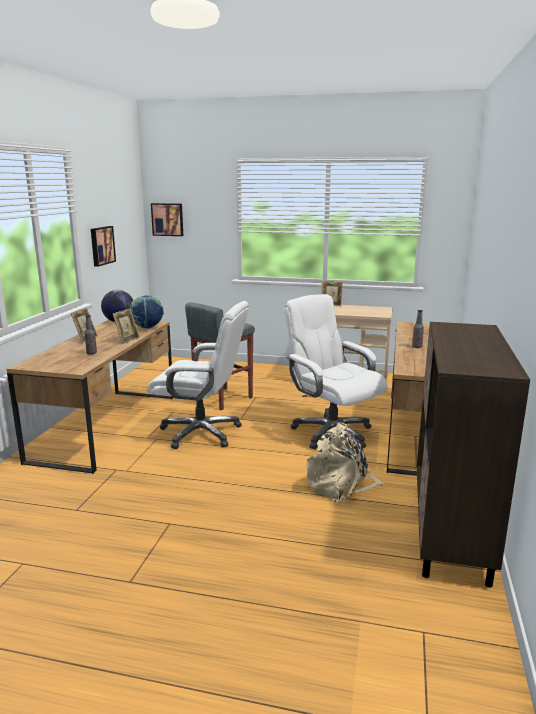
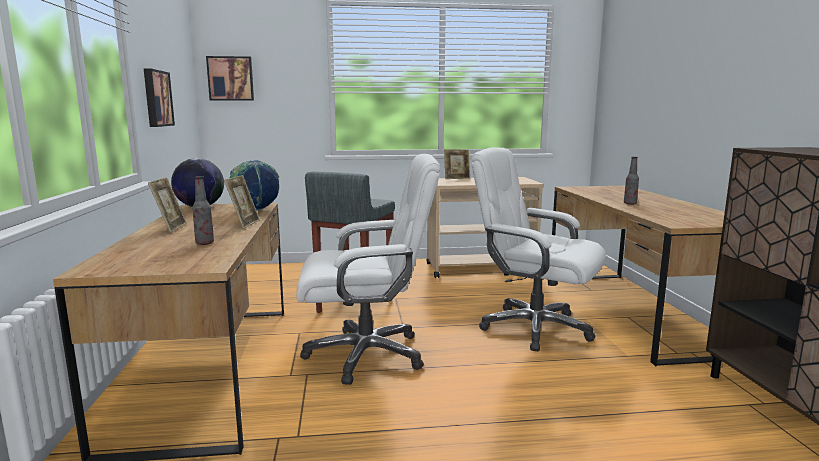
camera: 20 degrees left, 5 degrees down
beige backpack [306,422,385,504] -> none

